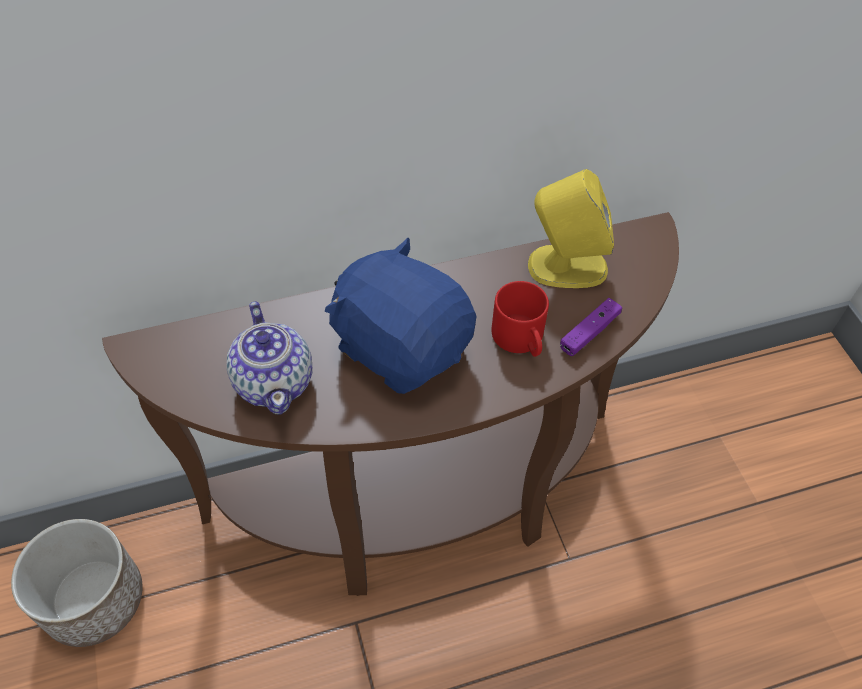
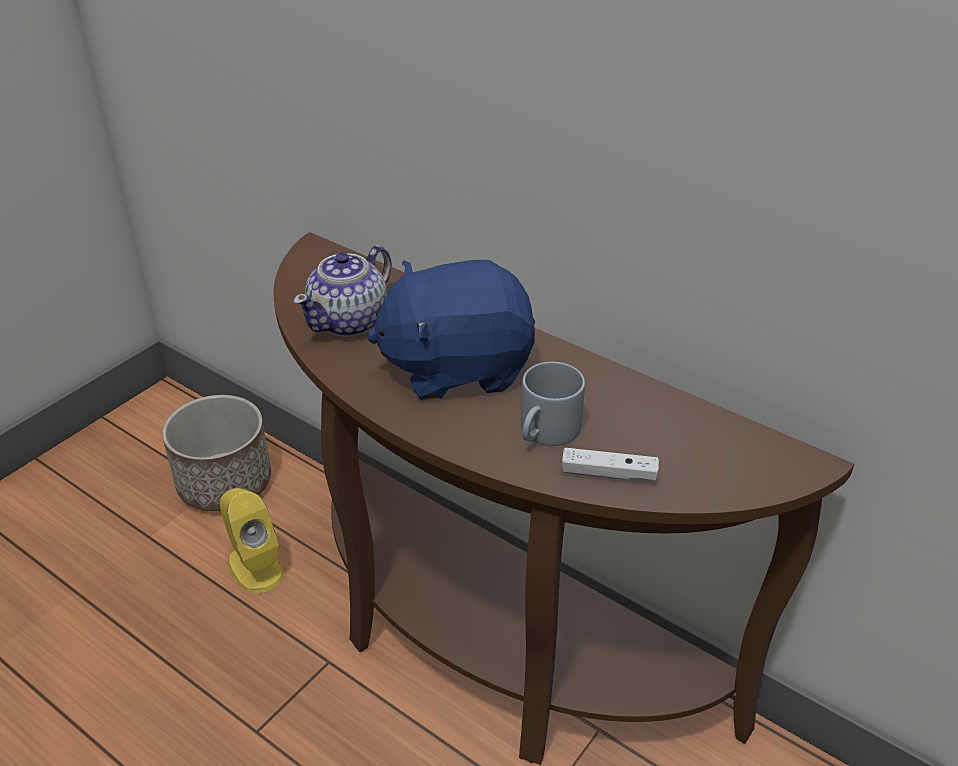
camera: 55 degrees right, 15 degrees down
blue plush toy [325,238,477,394] -> blue plush toy turned 105 degrees counterclockwise [367,260,535,400]
red mug [492,281,549,357] -> grey mug [521,362,585,446]
yellow speaker [528,169,614,288] -> yellow speaker moved to [220,488,284,594]
purple game controller [560,298,622,356] -> white game controller [562,448,659,480]

